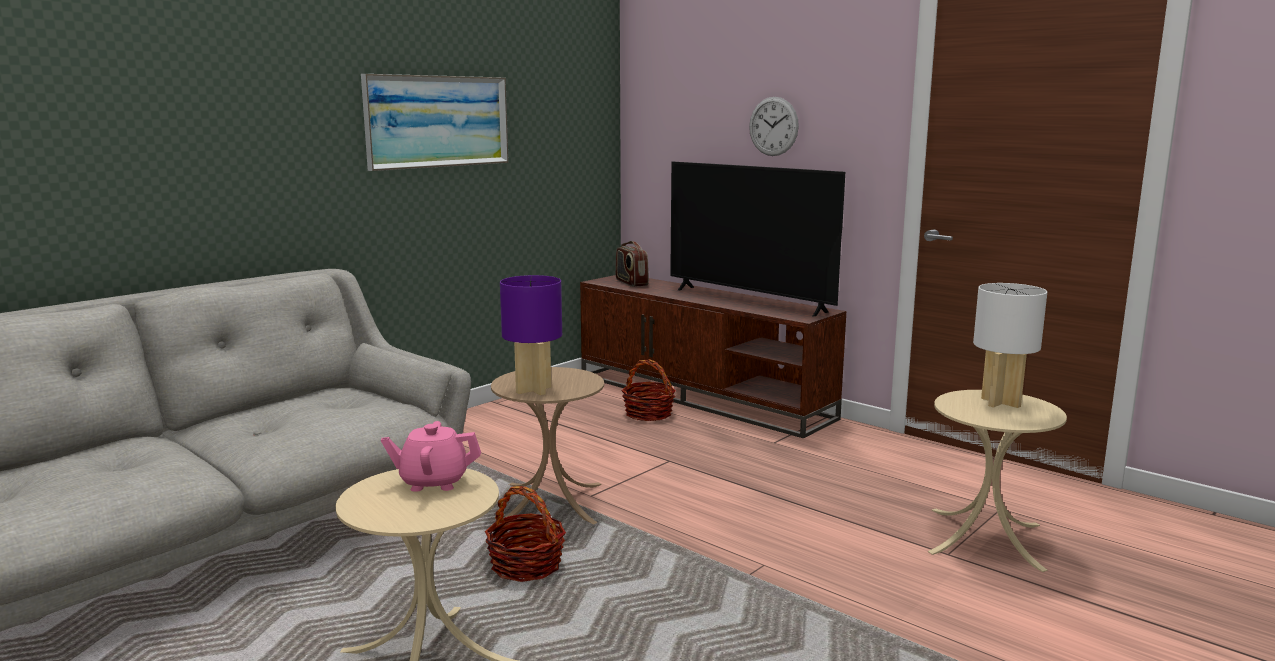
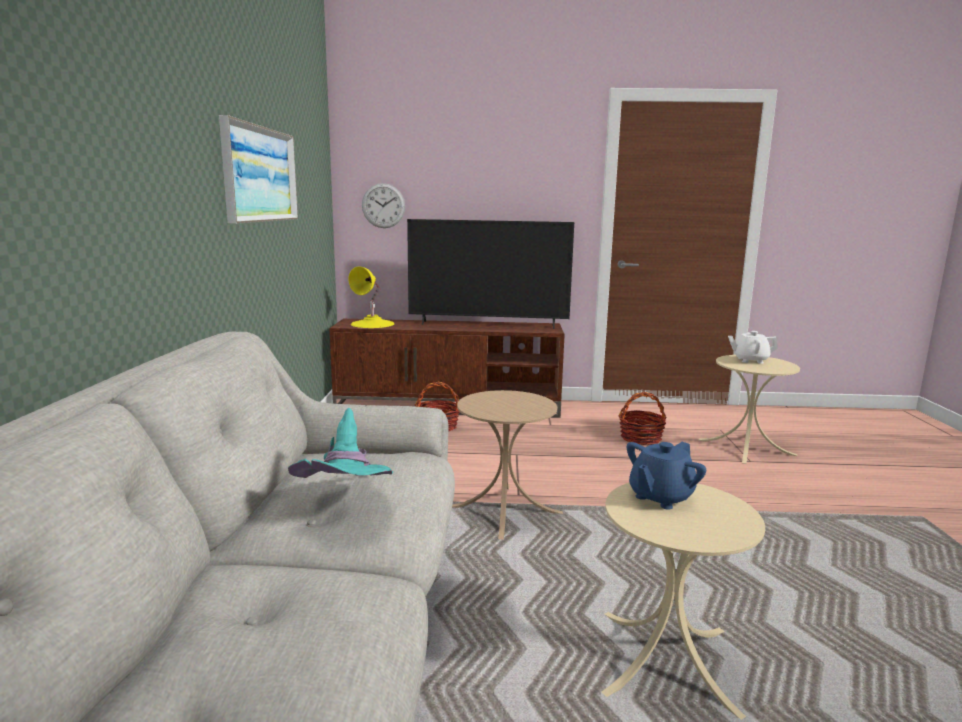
camera: 40 degrees left, 0 degrees up
pink teapot [381,421,481,492] -> blue teapot [627,442,706,510]
basket [485,486,566,582] -> basket moved to [619,392,666,445]
purple table lamp [500,275,562,395] -> none
radio [615,241,649,287] -> yellow table lamp [348,266,394,328]
wall clock [749,97,799,156] -> wall clock moved to [362,183,405,228]
white table lamp [973,283,1047,408] -> white teapot [728,331,778,364]
none -> turquoise hat [288,408,393,478]

